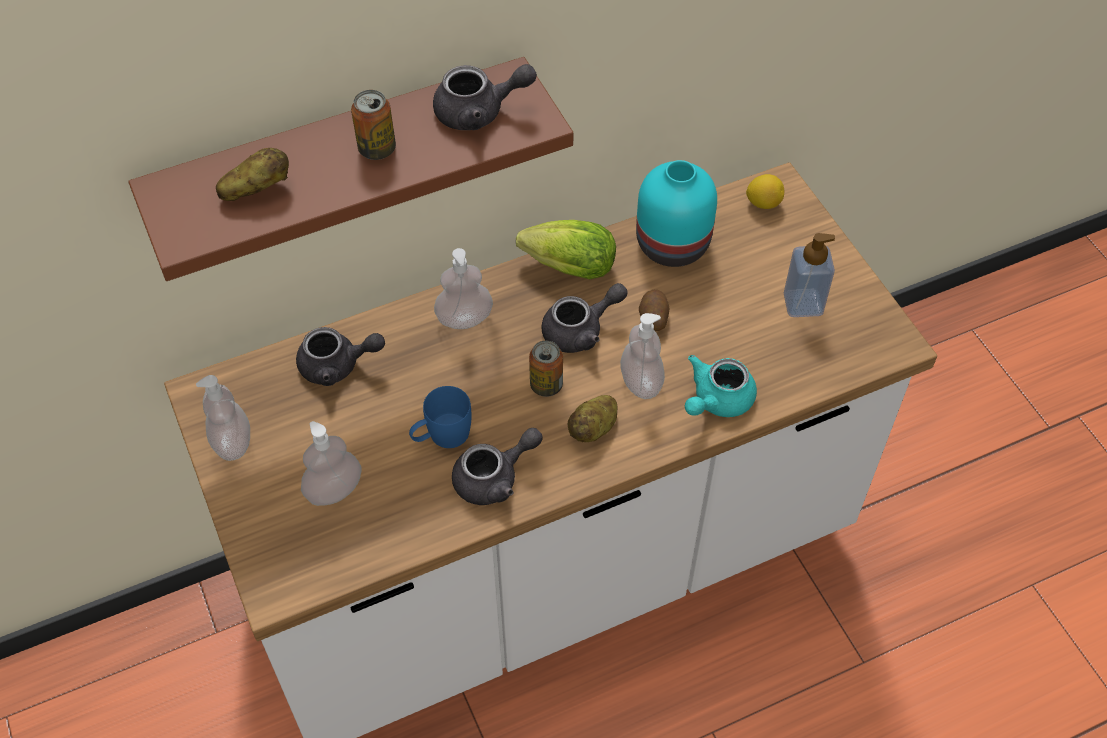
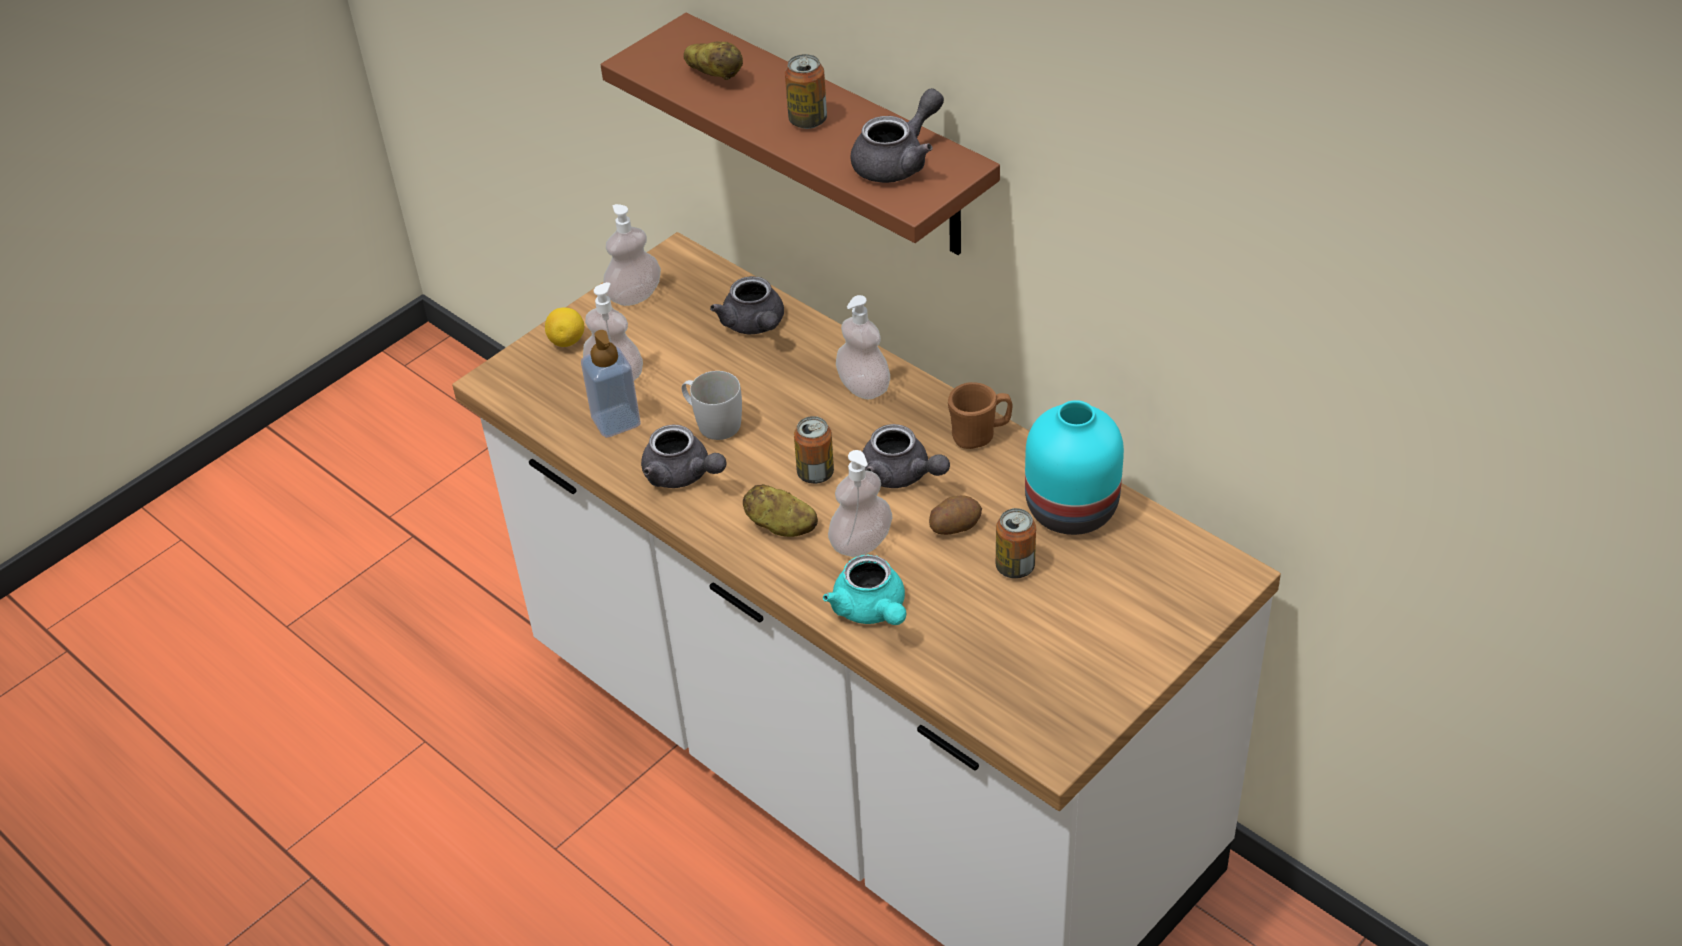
camera: 70 degrees right, 10 degrees down
blue mug [409,386,472,448] -> white mug [682,371,742,440]
grey teapot [433,64,537,130] -> grey teapot turned 105 degrees counterclockwise [851,88,944,183]
lettuce [516,220,616,279] -> brown mug [948,382,1012,449]
turquoise teapot [685,355,757,417] -> turquoise teapot turned 135 degrees counterclockwise [823,554,906,625]
lemon [746,174,784,209] -> lemon moved to [545,308,584,347]
soap dispenser [784,233,835,317] -> soap dispenser moved to [581,330,640,438]
none -> can [996,508,1036,579]

